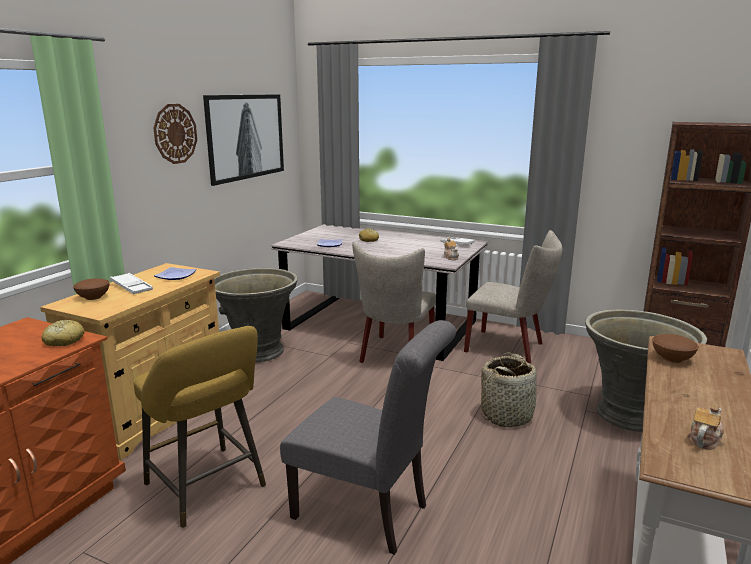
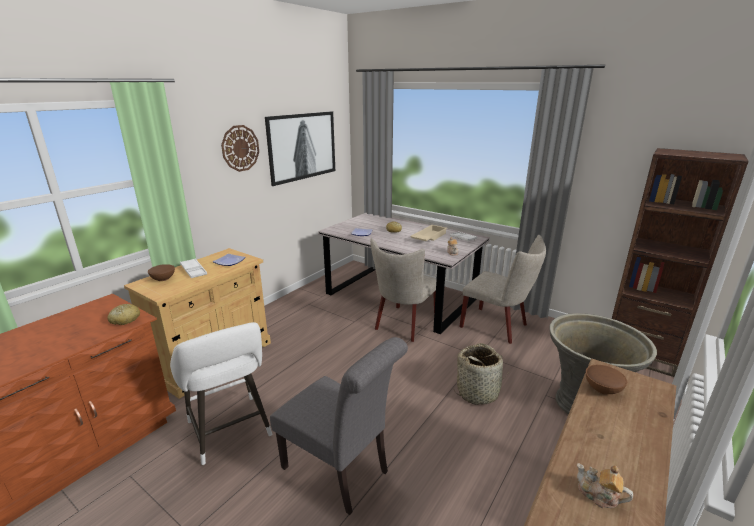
camera: 10 degrees right, 5 degrees up
yellow stool [134,326,266,528] -> white stool [170,322,272,465]
grey planter [214,268,298,363] -> none
teapot [687,405,724,450] -> teapot turned 105 degrees counterclockwise [577,464,633,508]
none -> beige tray [410,225,447,241]

